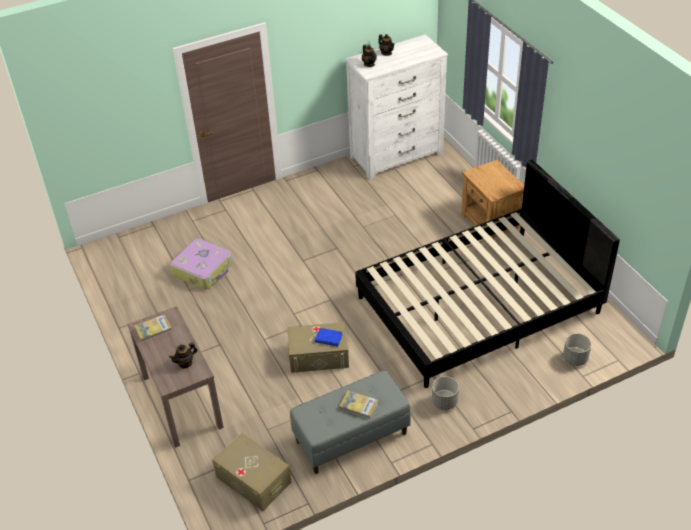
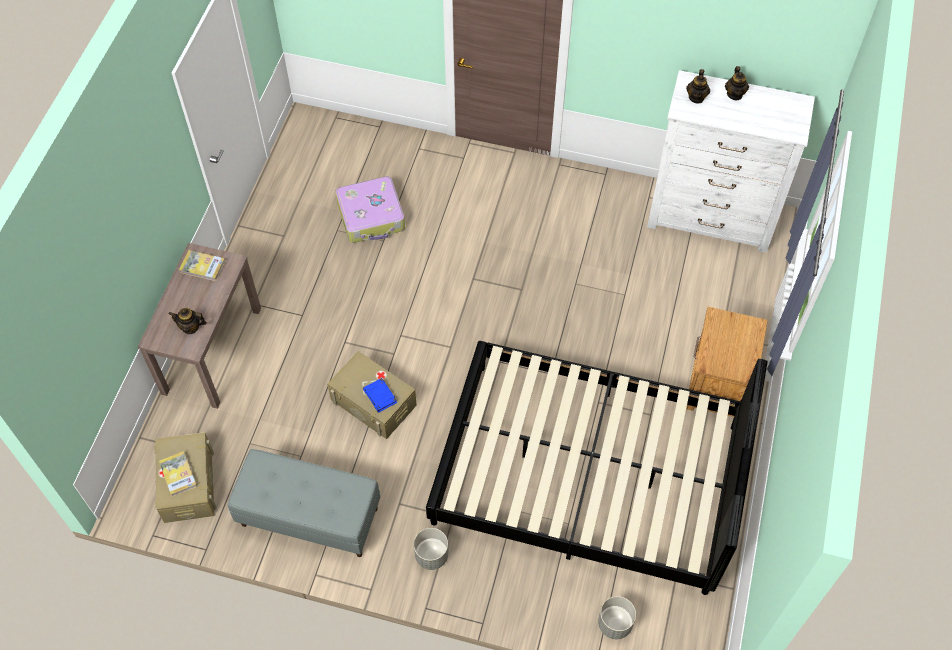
camera: 40 degrees right, 15 degrees up
book [339,390,378,419] -> book moved to [159,451,197,497]

